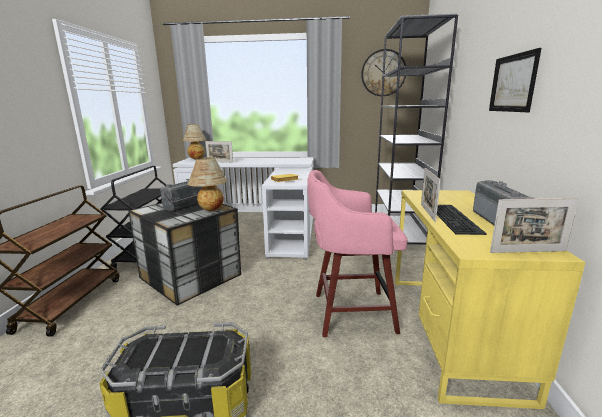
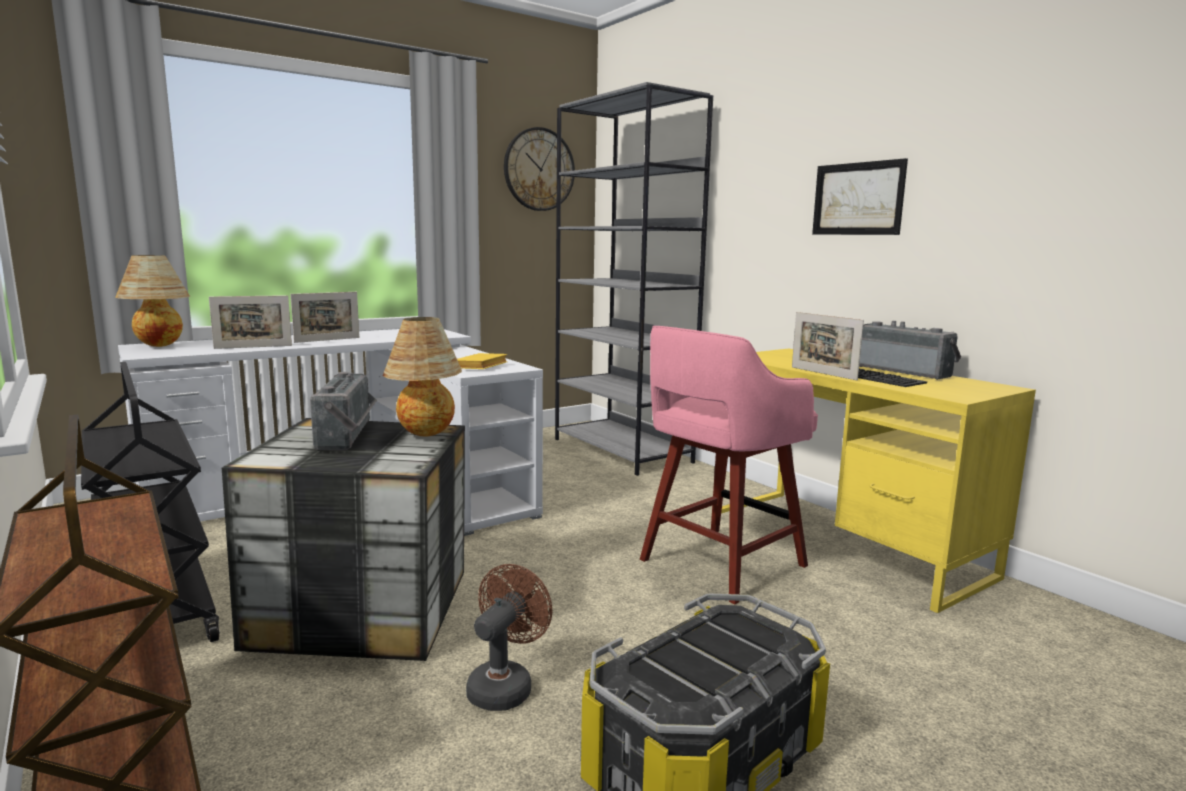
camera: 40 degrees left, 5 degrees down
picture frame [490,198,579,253] -> picture frame moved to [290,292,359,343]
none -> brown fan [466,564,552,711]

